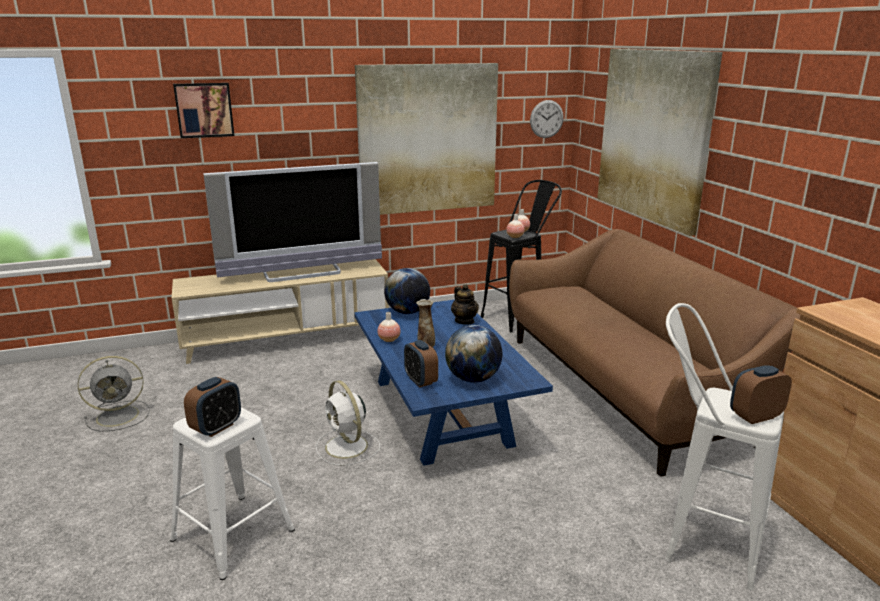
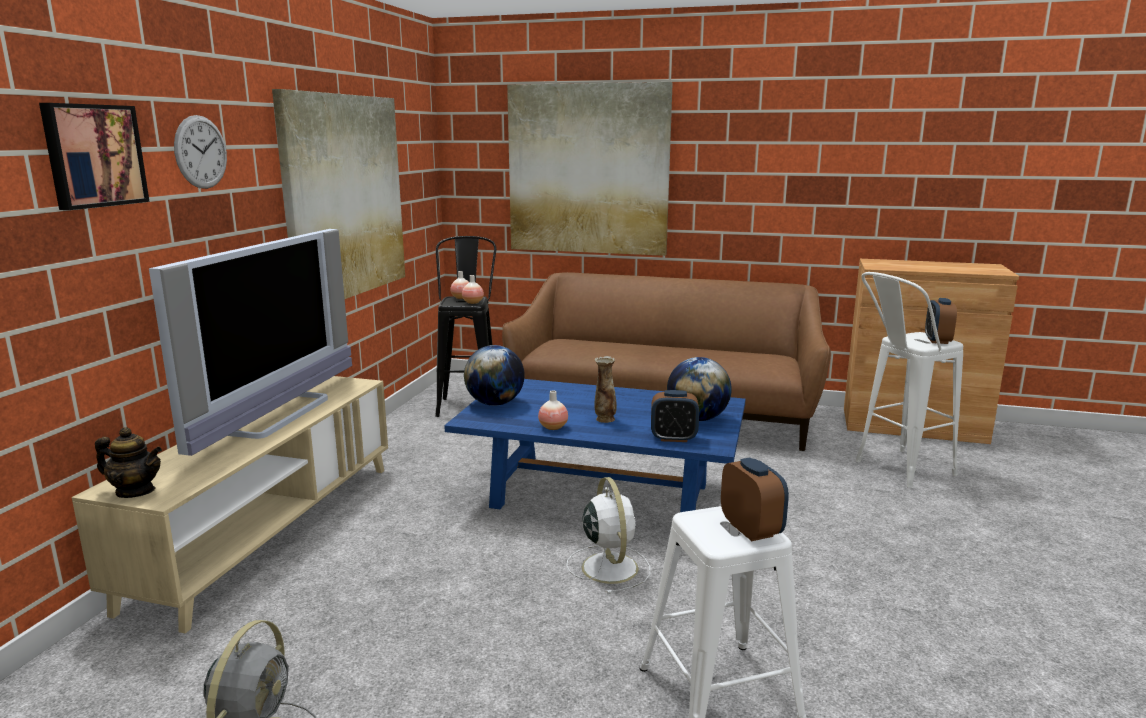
camera: 55 degrees left, 5 degrees down
white fan [316,380,380,466] -> white fan turned 105 degrees counterclockwise [567,477,650,594]
teapot [451,284,479,325] -> teapot moved to [95,427,162,498]
wall clock [530,100,564,138] -> wall clock moved to [174,115,227,189]

